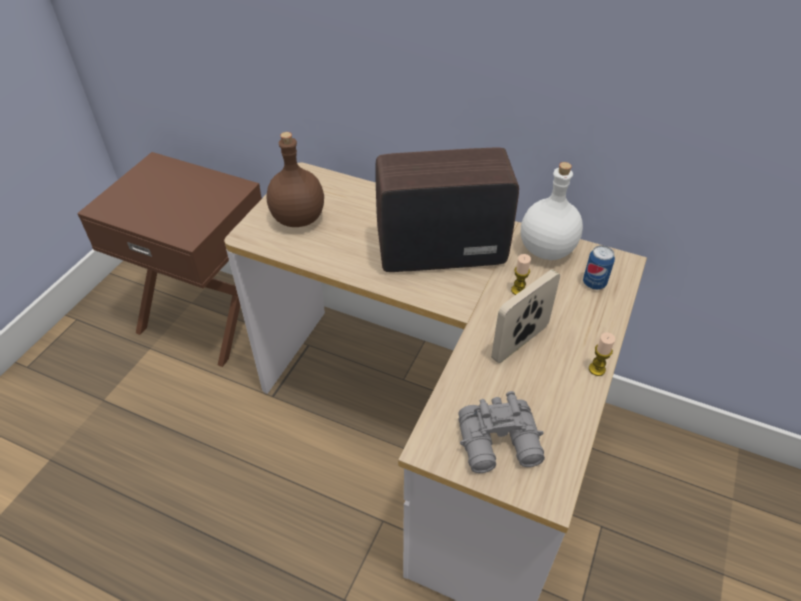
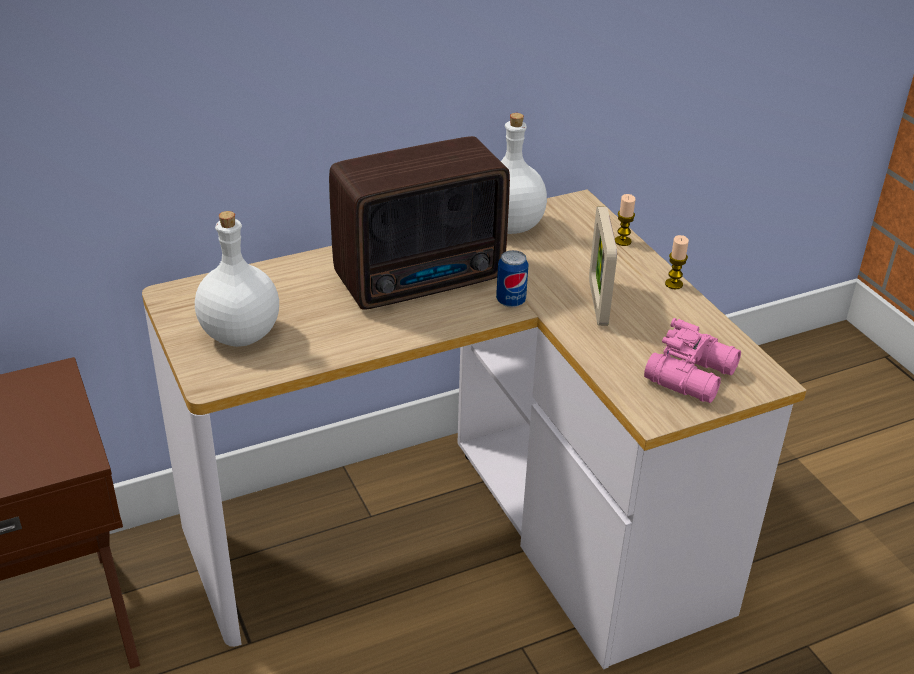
camera: 50 degrees left, 10 degrees down
brown bottle [266,132,324,227] -> white bottle [195,211,279,347]
radio [375,147,519,272] -> radio turned 150 degrees counterclockwise [329,136,510,310]
grey binoculars [458,391,545,473] -> pink binoculars [644,318,741,403]
candle [511,254,531,295] -> candle moved to [615,194,635,246]
can [583,245,615,290] -> can moved to [496,250,529,308]

